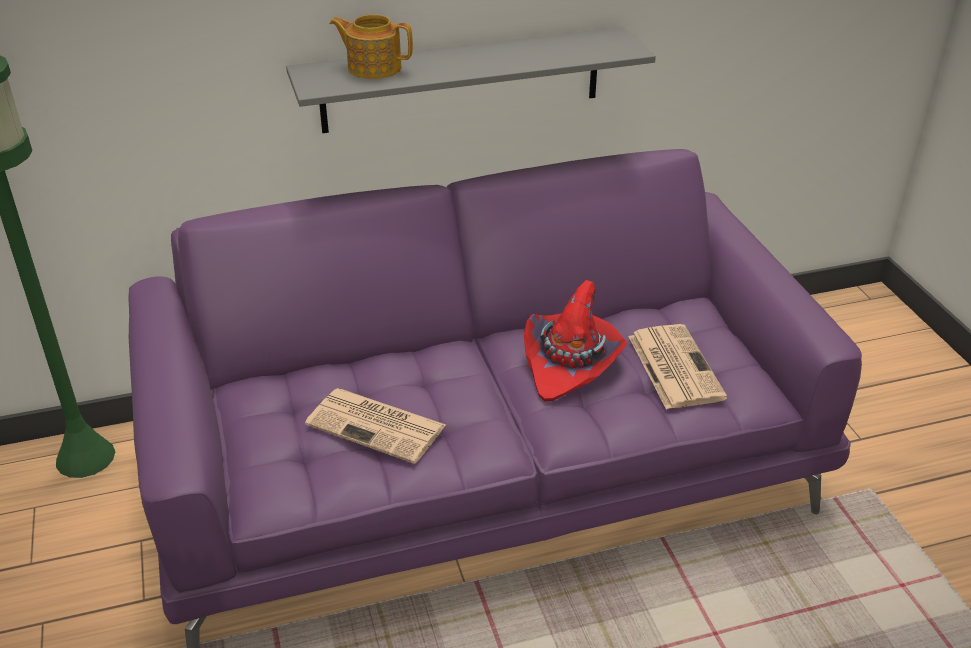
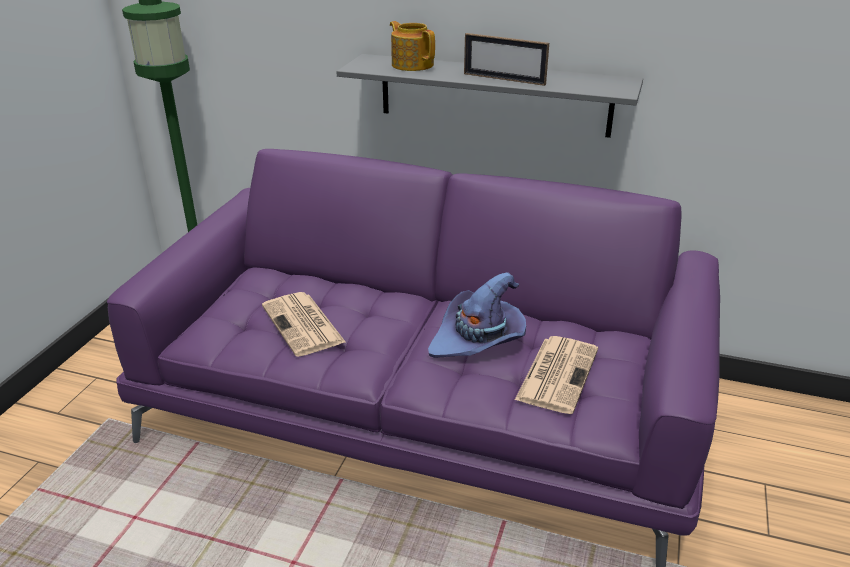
camera: 35 degrees right, 5 degrees down
red hat [524,280,628,401] -> purple hat [428,272,526,358]
none -> picture frame [464,33,549,86]

